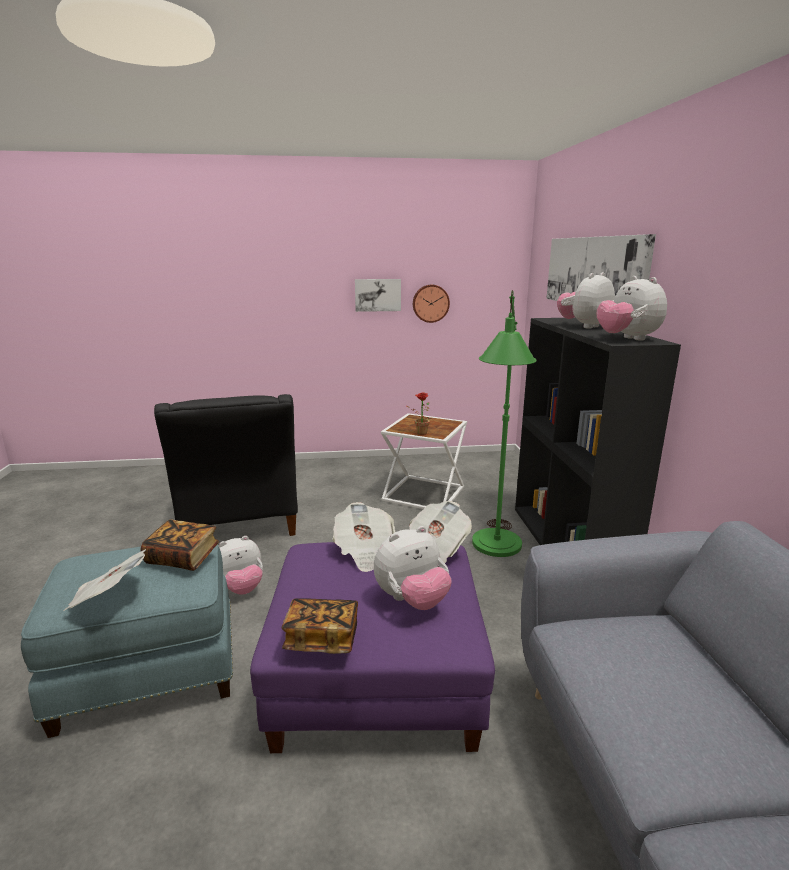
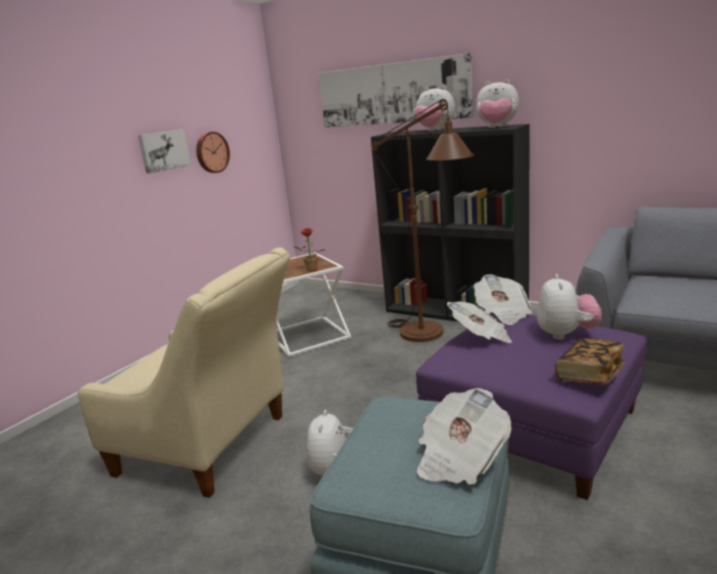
camera: 50 degrees left, 0 degrees up
book [140,519,219,571] -> none
black armchair [154,394,298,536] -> beige armchair [78,247,290,498]
green floor lamp [472,290,537,557] -> brown floor lamp [371,99,474,342]
plush toy [557,272,615,329] -> plush toy turned 60 degrees counterclockwise [414,86,455,131]

